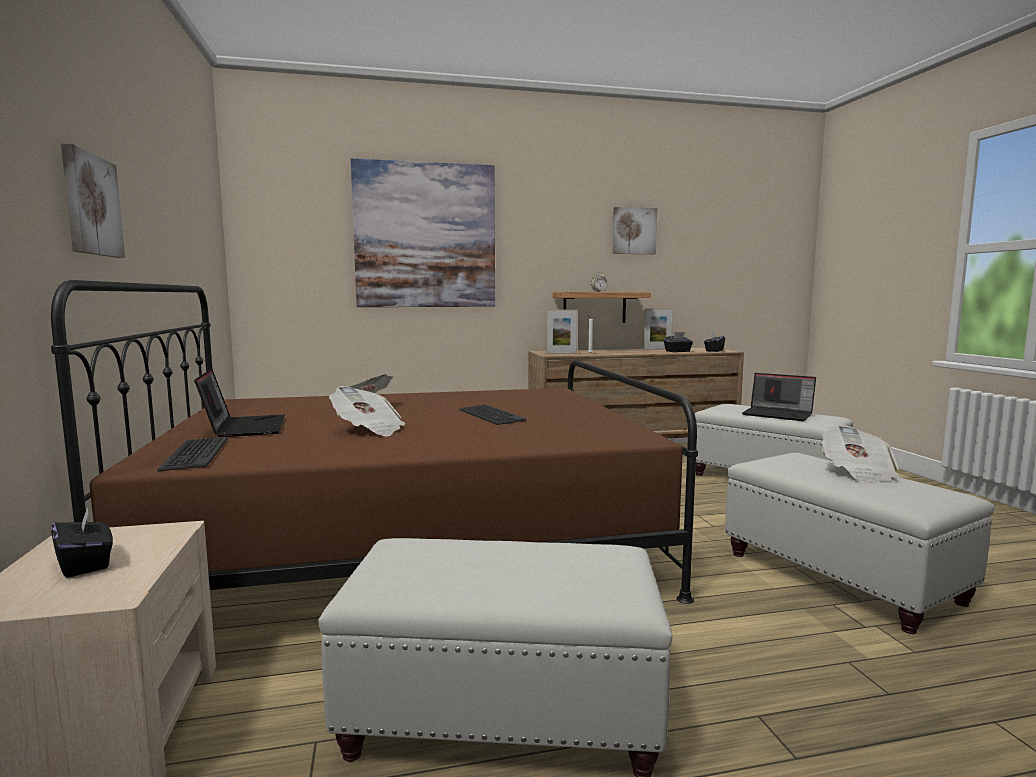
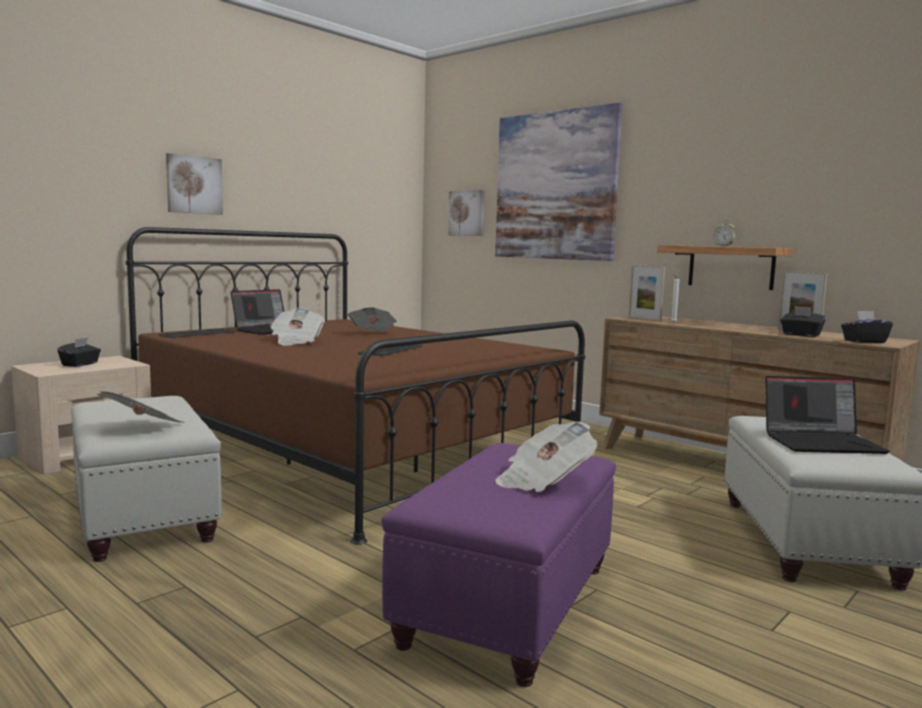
camera: 55 degrees right, 0 degrees up
picture [613,207,657,254] -> picture moved to [448,190,485,236]
white ottoman [725,453,995,634] -> purple ottoman [381,443,616,687]
laptop [742,373,816,421] -> laptop turned 90 degrees counterclockwise [765,376,890,454]
none -> newspaper [97,391,184,423]

